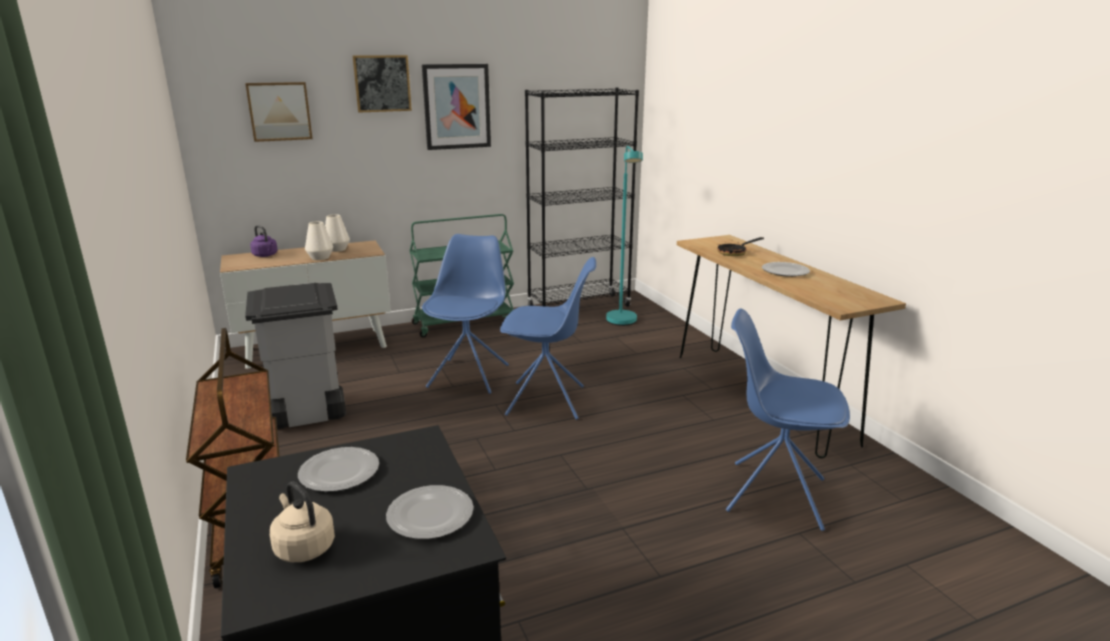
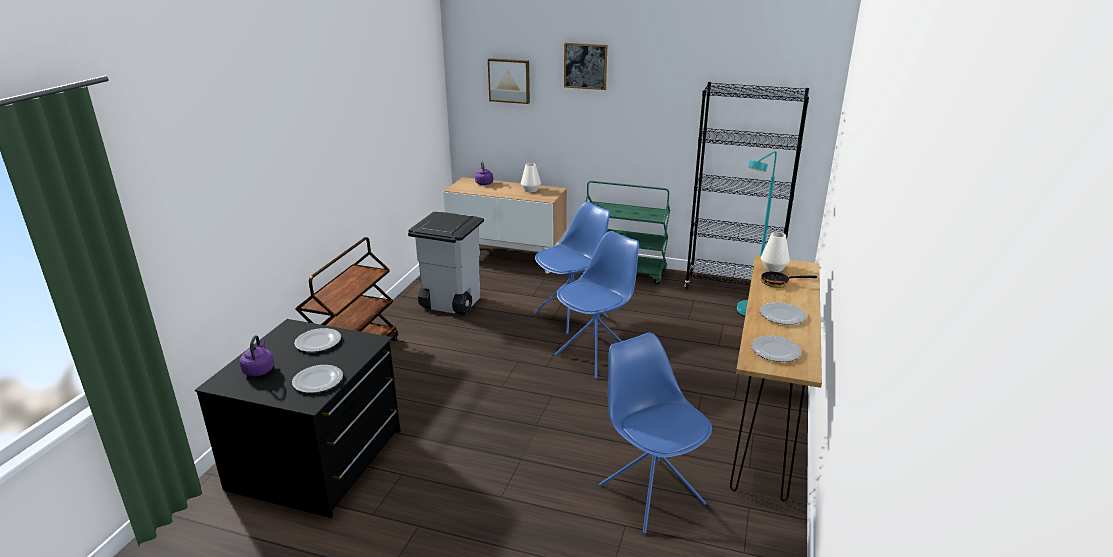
camera: 40 degrees right, 5 degrees up
beige kettle [270,481,335,562] -> purple kettle [240,335,274,376]
white vase [305,221,333,260] -> white vase moved to [761,232,790,272]
picture [422,64,491,150] -> none
blue chair [500,257,596,420] -> blue chair turned 90 degrees counterclockwise [554,231,639,379]
none -> plate [751,335,802,362]

